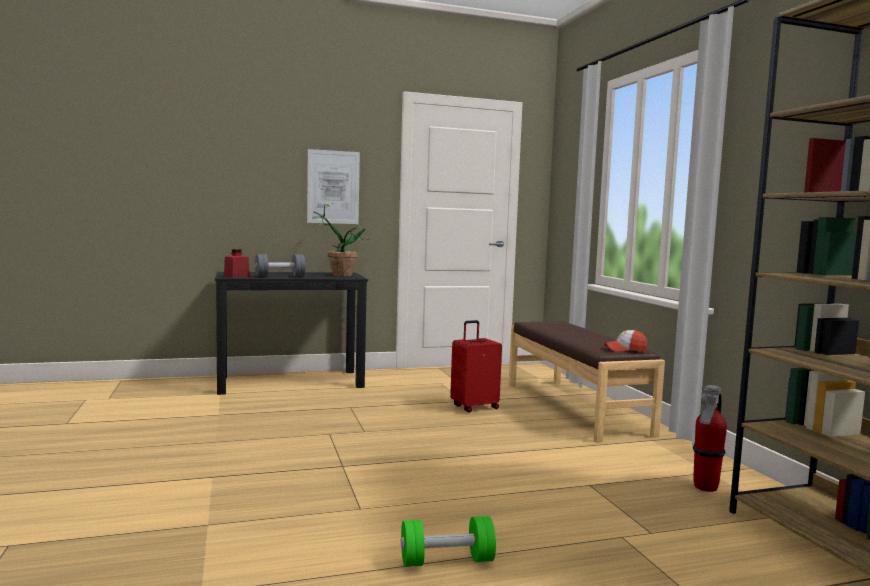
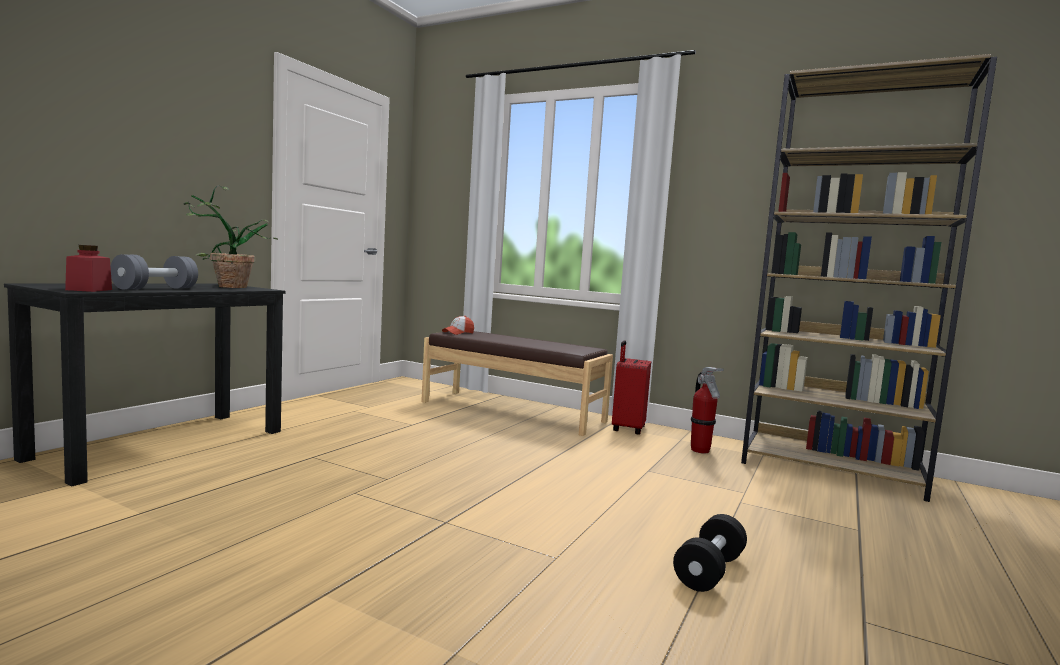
camera: 45 degrees left, 0 degrees up
picture [307,149,360,224] -> none
green dumbbell [401,516,496,567] -> black dumbbell [673,514,747,592]
red suitcase [450,320,502,413] -> red suitcase moved to [612,340,652,435]
cap [604,330,647,352] -> cap moved to [442,316,474,335]

